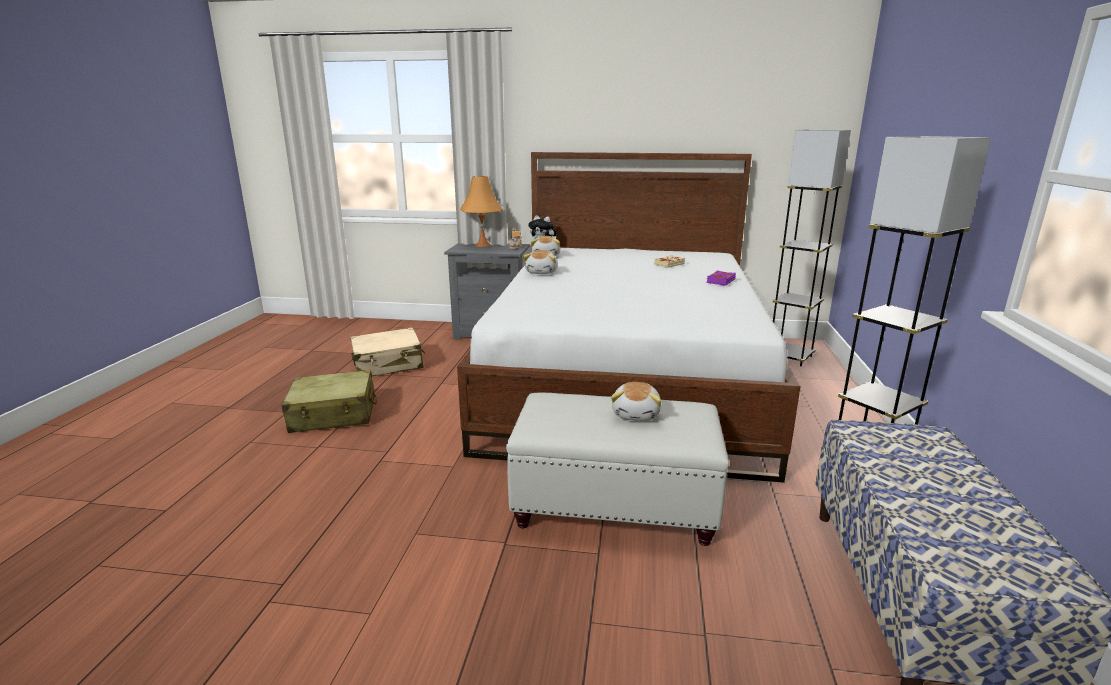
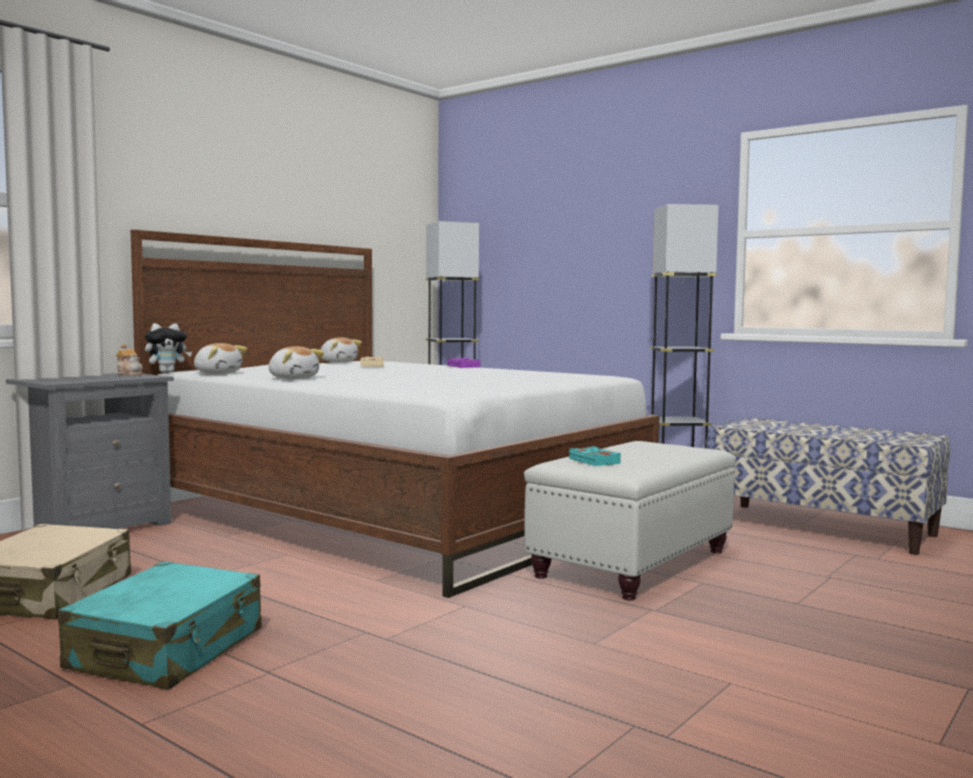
camera: 60 degrees left, 15 degrees down
beige suitcase [282,370,377,433] -> turquoise suitcase [58,561,262,690]
orange table lamp [460,176,503,247] -> none
plush toy [611,382,661,421] -> plush toy moved to [320,337,362,362]
none -> turquoise book [569,446,621,466]

